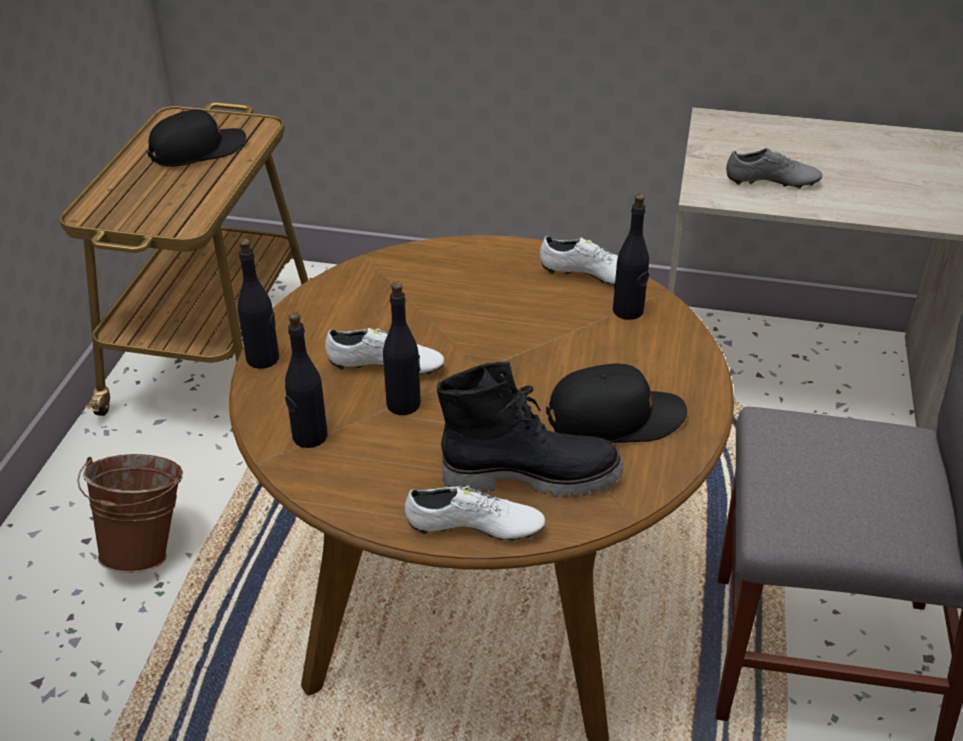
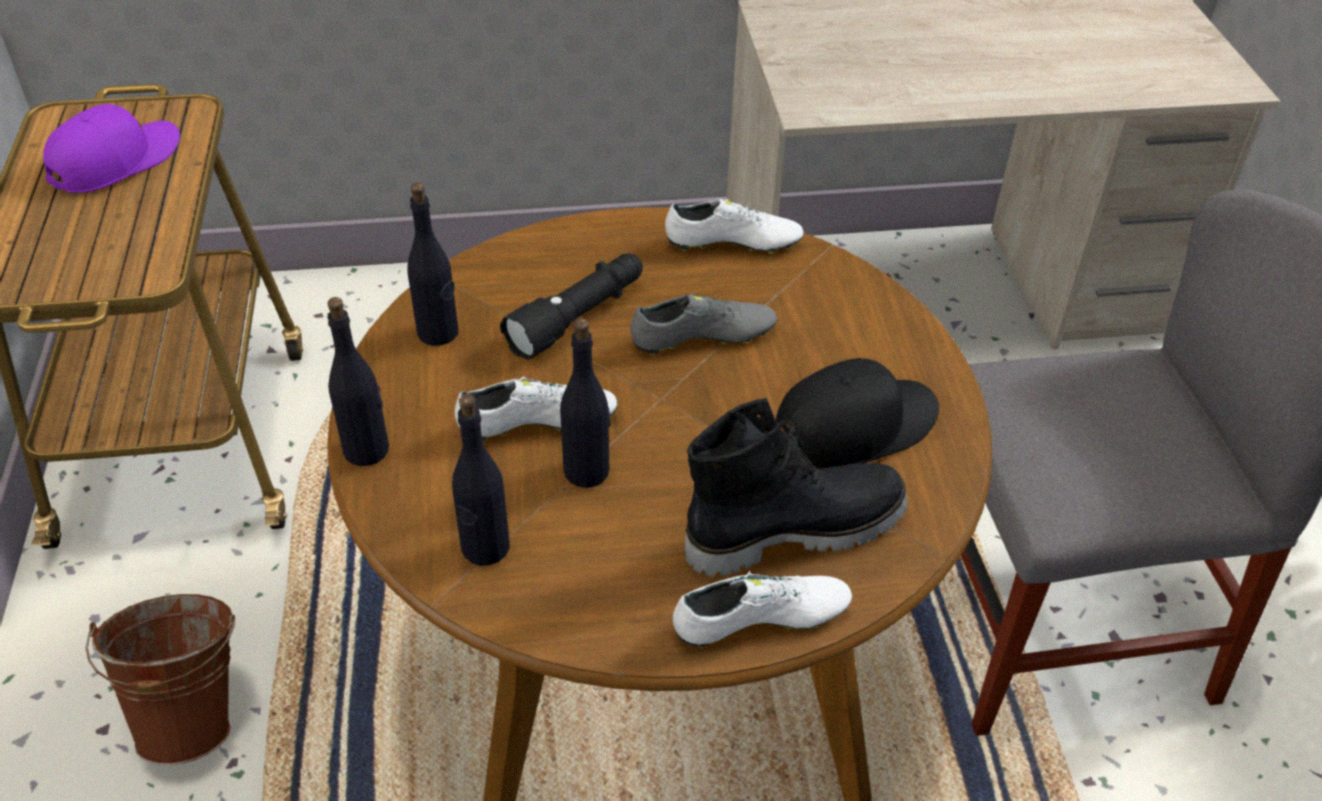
camera: 20 degrees left, 5 degrees up
black cap [148,109,246,167] -> purple cap [43,104,180,193]
black bottle [613,194,649,320] -> black bottle moved to [407,182,458,346]
grey shoe [726,148,822,189] -> grey shoe moved to [630,293,777,355]
none -> black flashlight [500,254,643,360]

